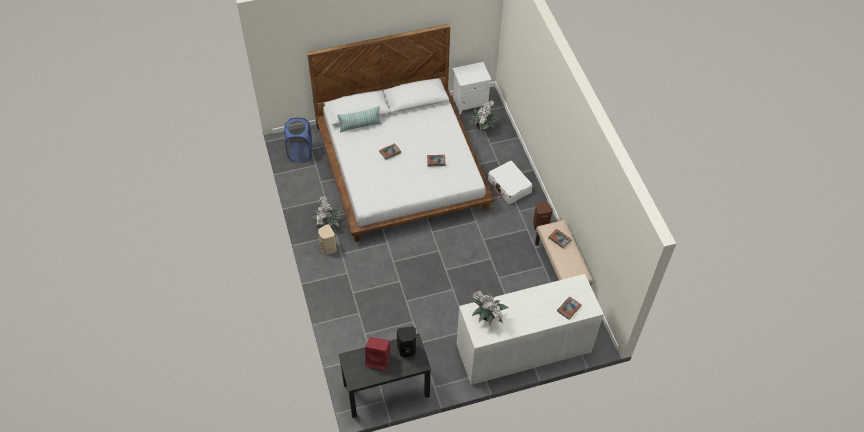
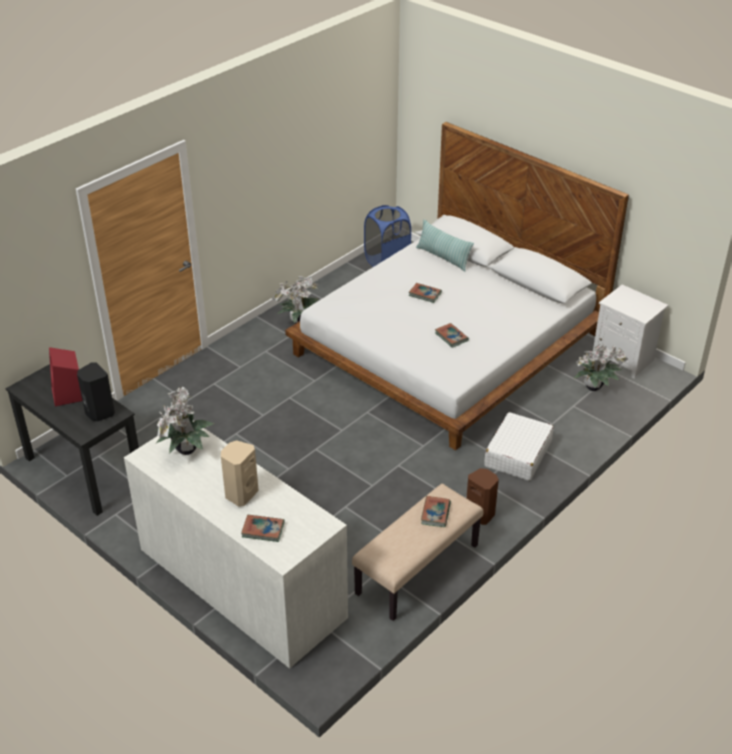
camera: 60 degrees right, 15 degrees down
beige speaker [318,224,337,255] -> beige speaker moved to [221,440,259,507]

